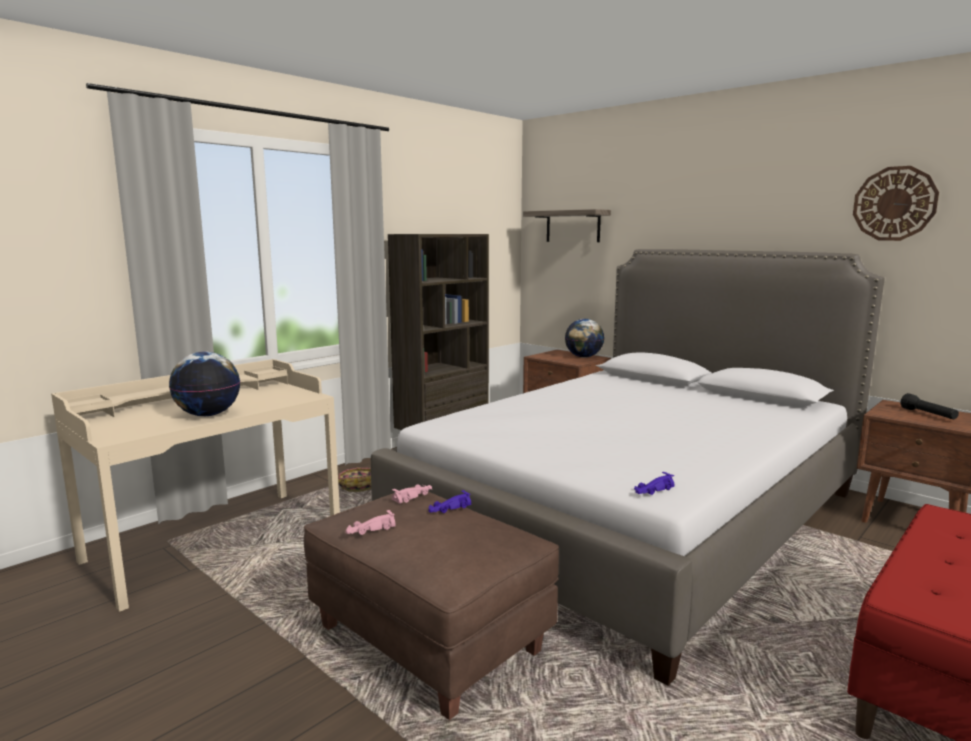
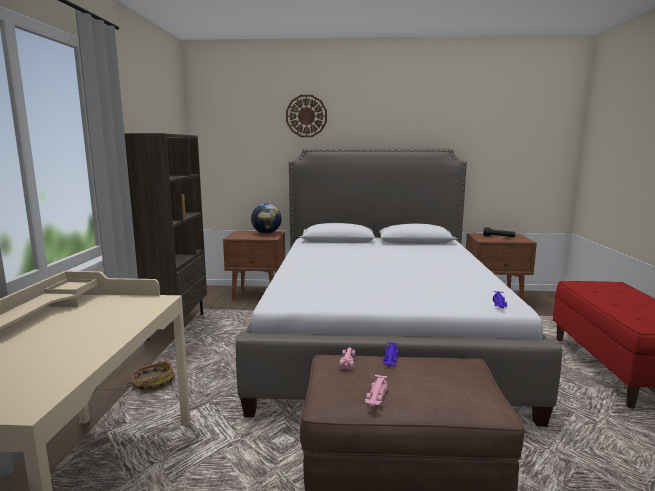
camera: 40 degrees left, 0 degrees up
globe [169,351,240,416] -> none
shelf [523,209,611,242] -> none
wall clock [853,166,939,241] -> wall clock moved to [286,95,327,137]

